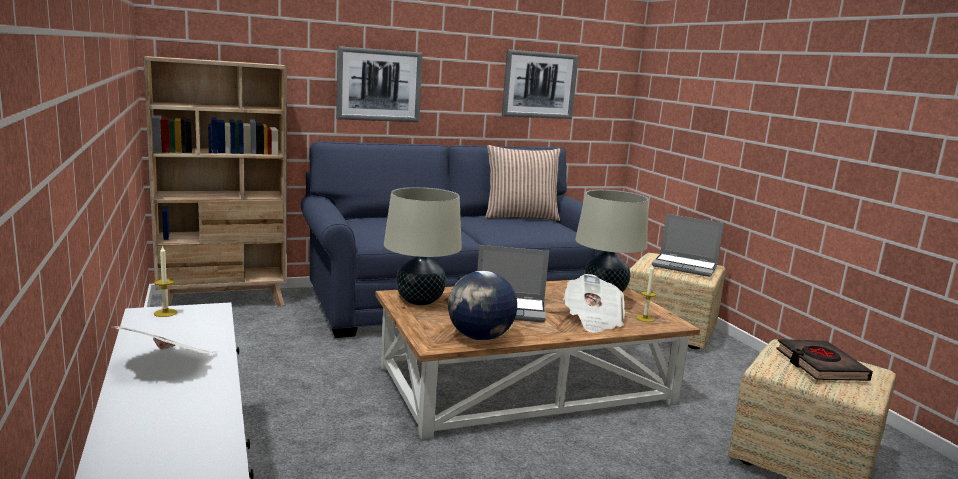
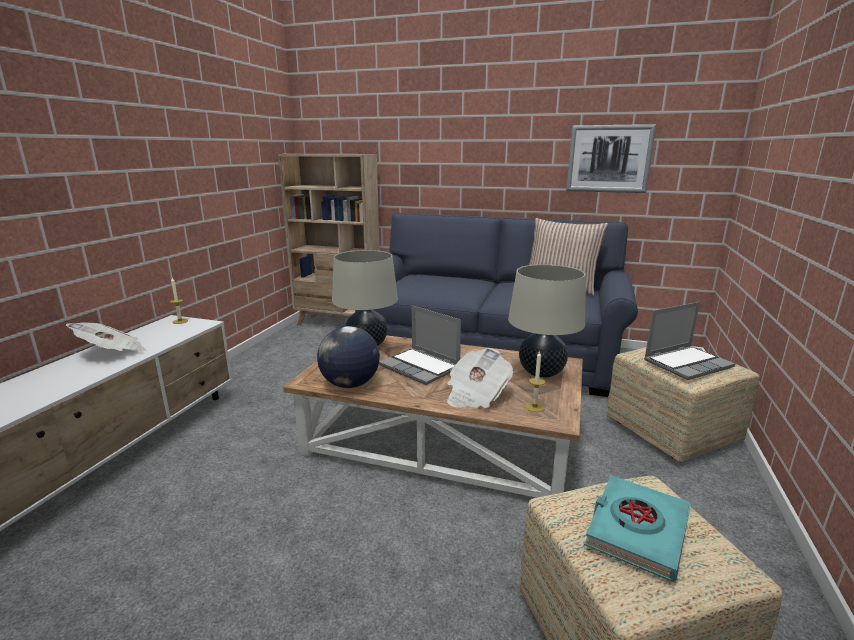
camera: 40 degrees right, 5 degrees up
picture [336,46,423,122] -> none
laptop [652,214,724,277] -> laptop turned 90 degrees counterclockwise [644,302,735,380]
black book [776,339,873,381] -> turquoise book [584,476,691,582]

